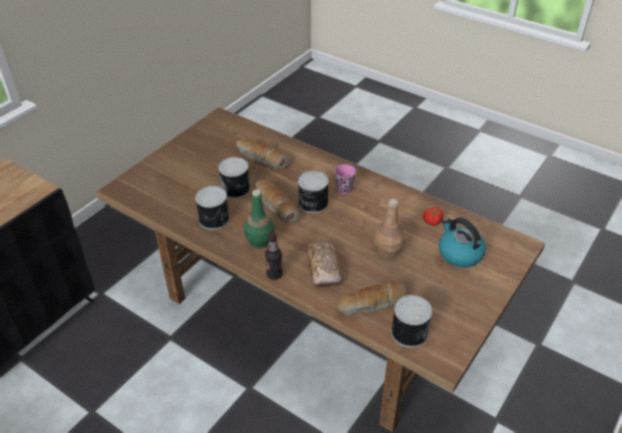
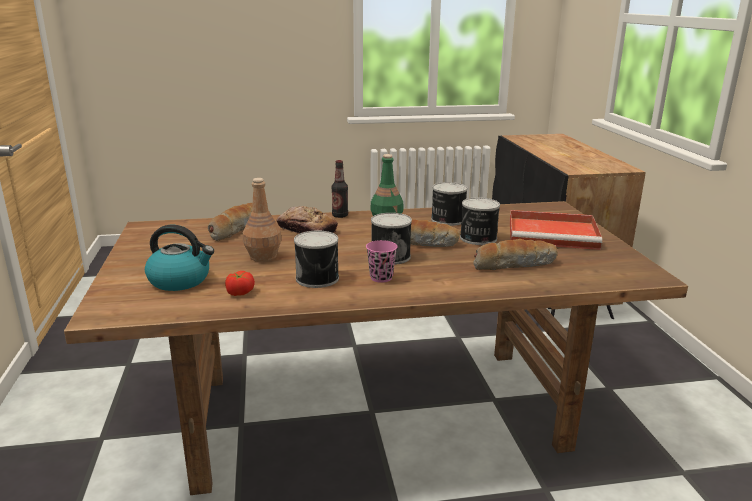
camera: 135 degrees right, 20 degrees down
can [391,295,432,348] -> can moved to [294,230,339,288]
none -> red tray [510,210,602,250]

